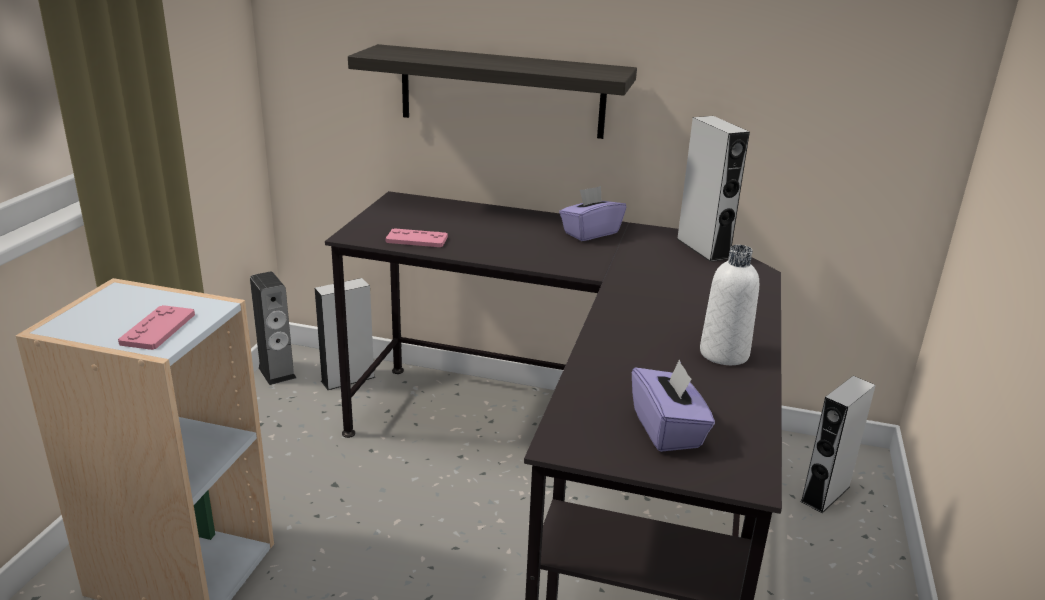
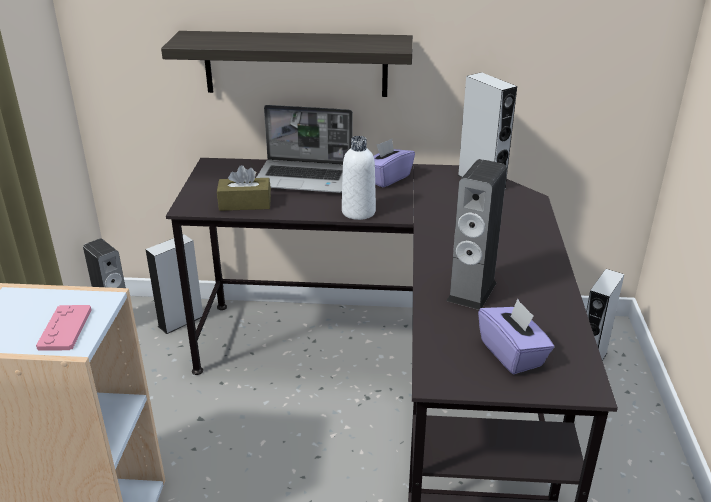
camera: 10 degrees left, 5 degrees up
pink game controller [386,228,448,247] -> brown tissue box [217,165,271,211]
white bottle [700,245,759,365] -> white bottle moved to [342,136,376,220]
none -> laptop [256,105,353,193]
none -> speaker [446,159,507,310]

